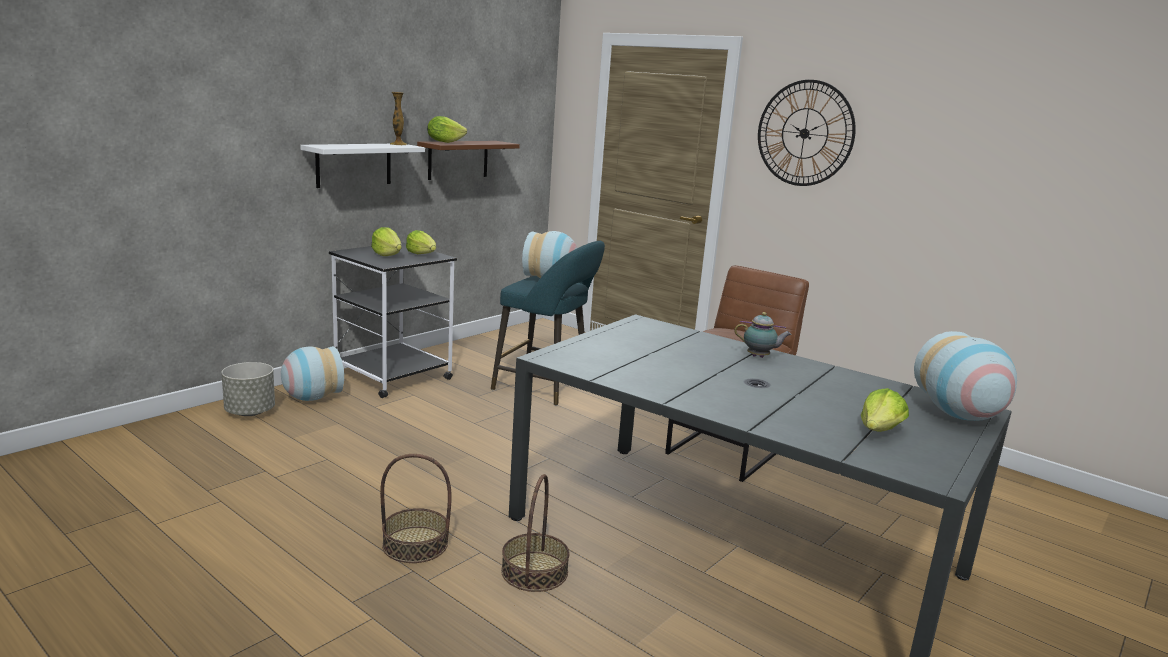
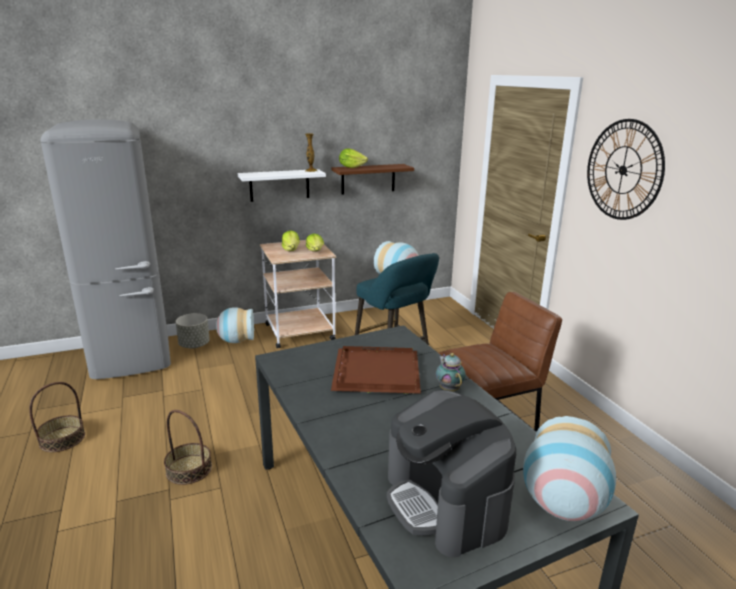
camera: 30 degrees right, 5 degrees up
black cart [329,242,457,398] -> beige cart [260,240,336,348]
basket [501,474,570,592] -> basket moved to [29,382,85,452]
teapot [734,312,792,358] -> teapot turned 150 degrees counterclockwise [436,353,466,391]
lettuce [861,388,909,432] -> coffee machine [387,390,516,557]
none -> grey fridge [41,119,171,379]
none -> brown tray [331,346,421,394]

